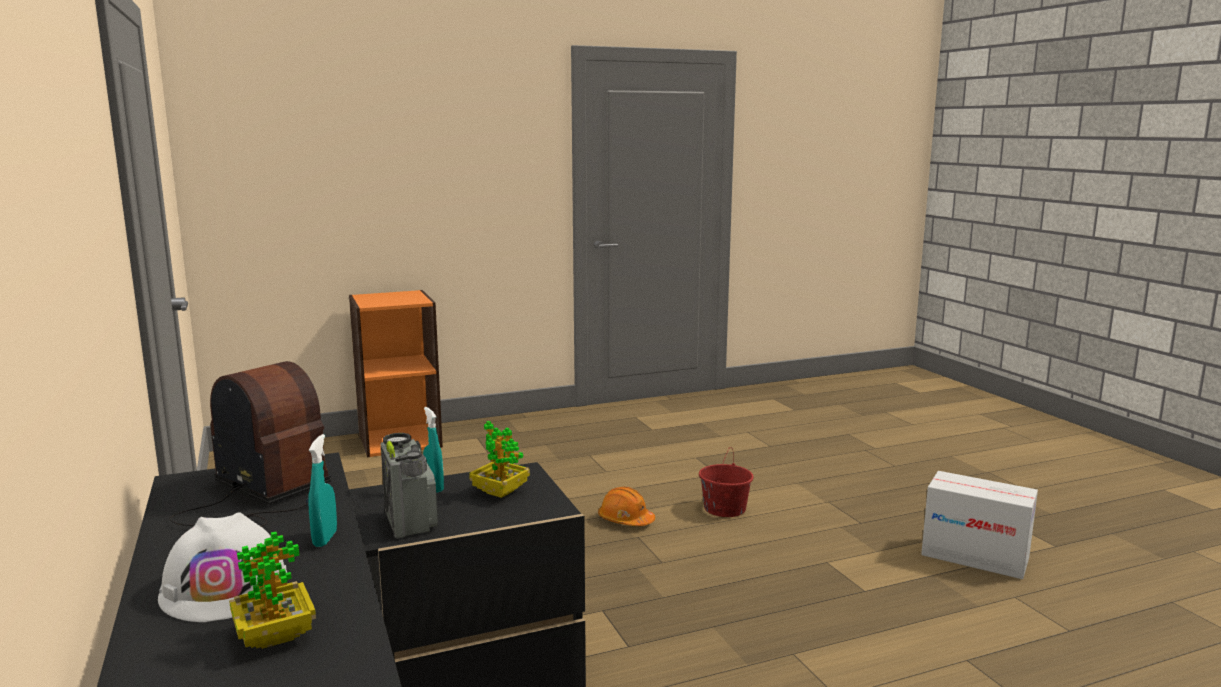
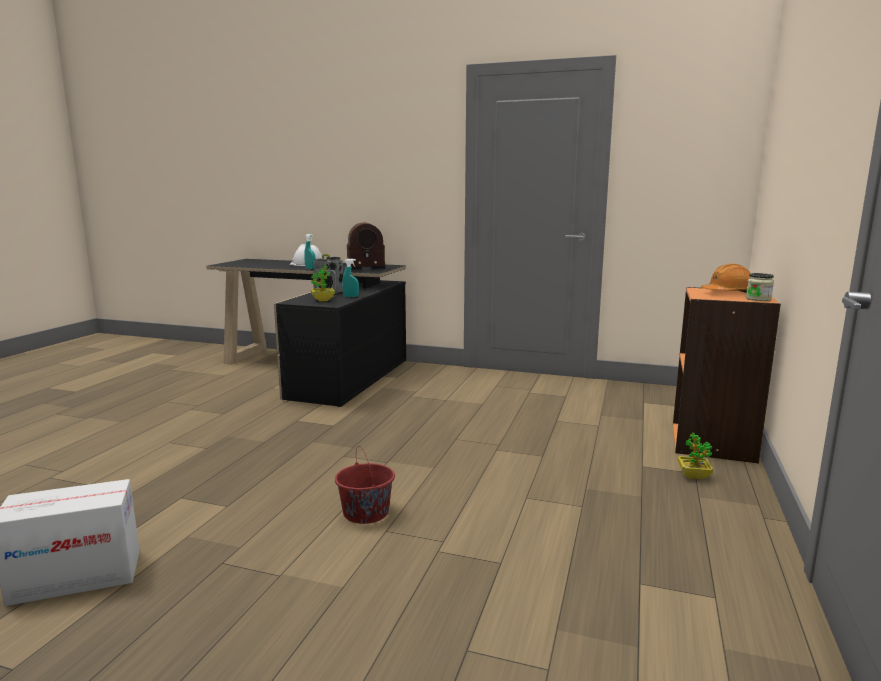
camera: 130 degrees right, 0 degrees up
potted plant [229,532,316,649] -> potted plant moved to [678,433,713,479]
orange hard hat [598,487,655,526] -> orange hard hat moved to [702,264,751,293]
none -> jar [746,273,774,301]

